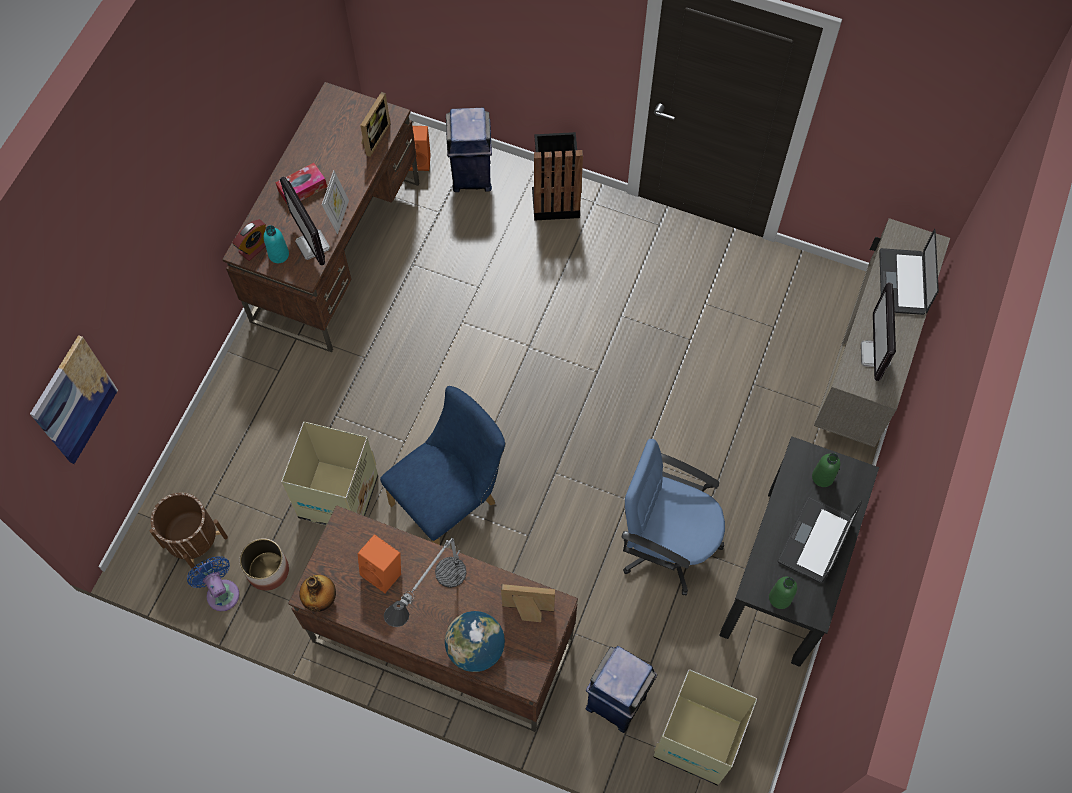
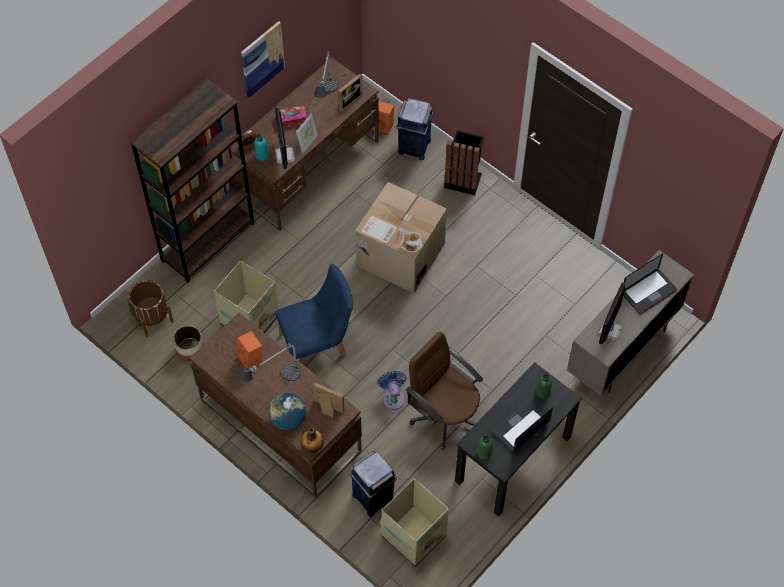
camera: 20 degrees right, 5 degrees down
picture [30,335,118,464] -> picture moved to [241,21,285,98]
blue fan [187,556,239,611] -> blue fan moved to [377,371,407,410]
bottle [299,575,336,612] -> bottle moved to [301,427,324,453]
blue office chair [622,439,725,595] -> brown office chair [406,332,483,450]
laptop [879,229,939,315] -> laptop turned 150 degrees counterclockwise [623,253,677,314]
none -> brown bookcase [130,78,254,283]
none -> table lamp [314,51,338,99]
none -> cardboard box [355,182,447,293]

